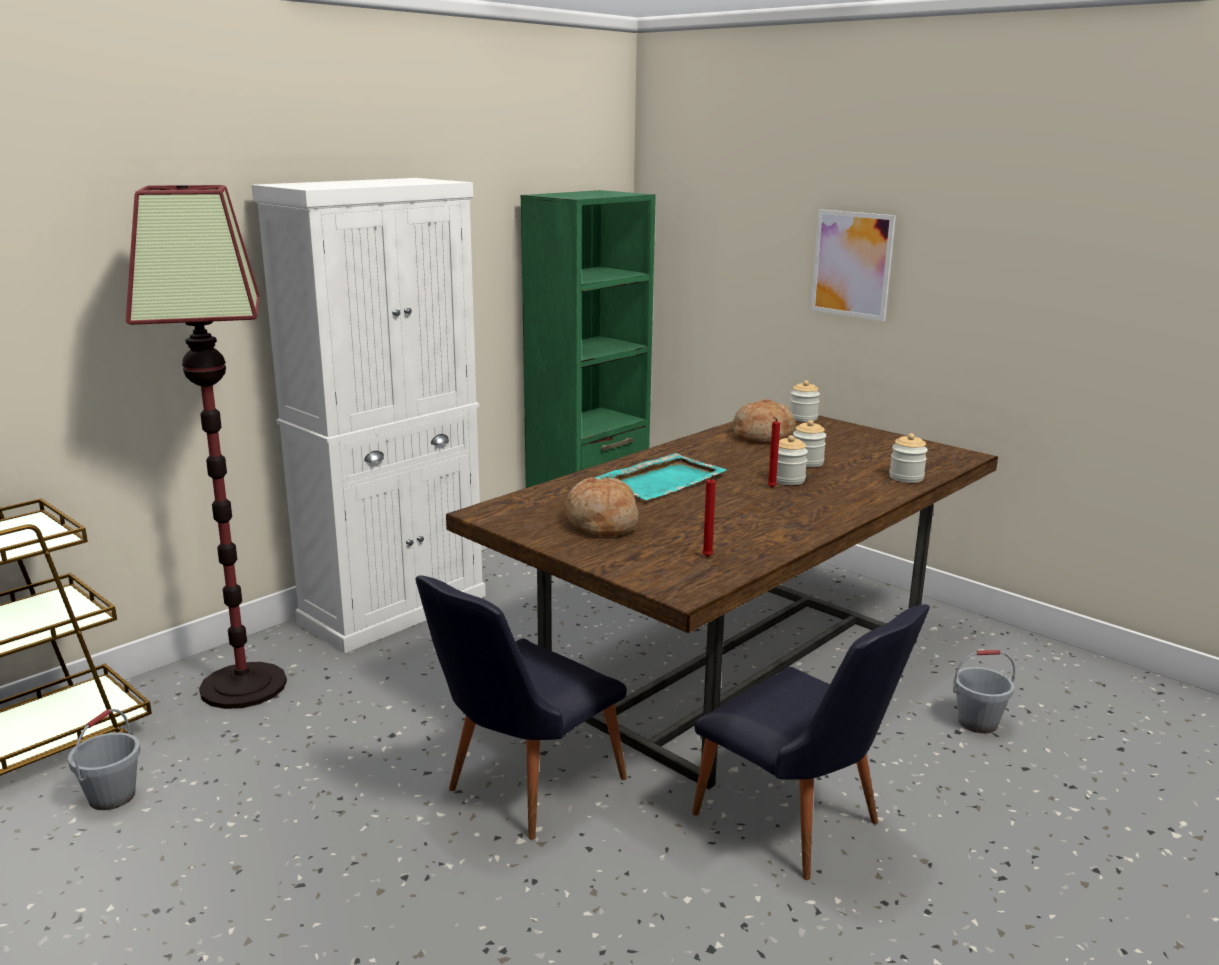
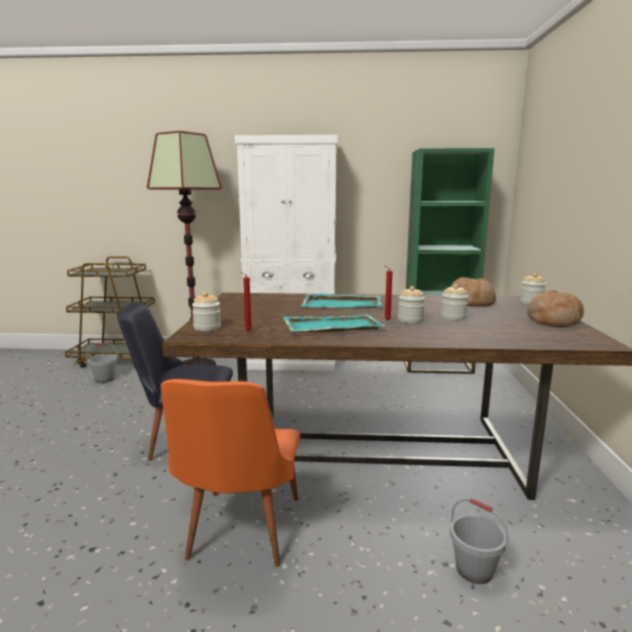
camera: 50 degrees right, 5 degrees down
bread [564,477,639,536] -> bread moved to [527,290,584,327]
black chair [692,604,930,880] -> orange chair [161,379,300,567]
picture [811,209,896,321] -> none
jar [889,433,928,483] -> jar moved to [192,292,221,331]
none -> turquoise tray [283,314,385,333]

